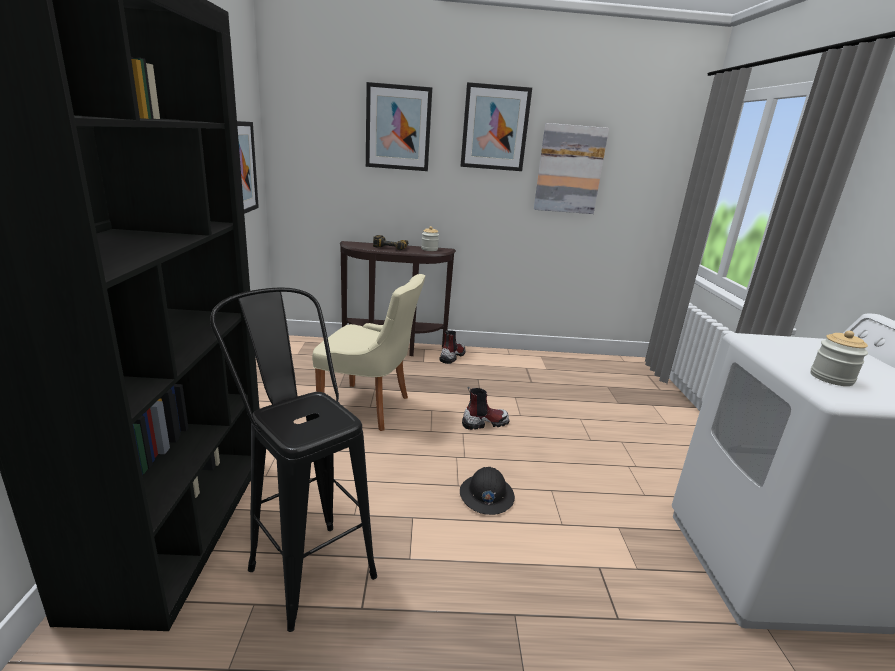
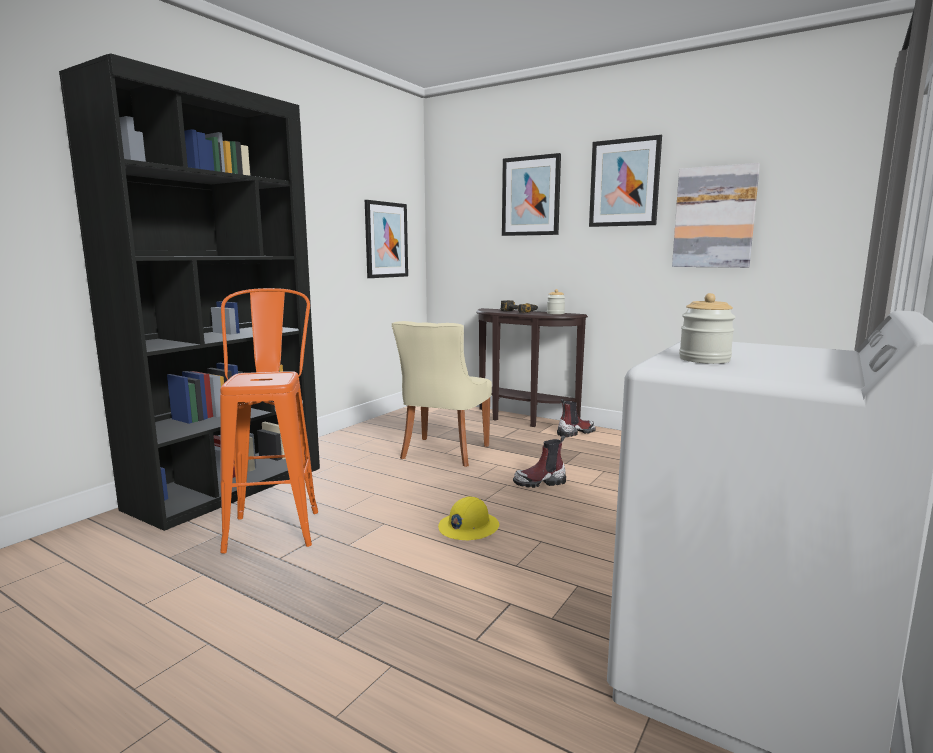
camera: 35 degrees right, 10 degrees down
black stool [210,287,377,632] -> orange stool [220,288,318,554]
beige chair [312,274,425,431] -> beige chair turned 60 degrees clockwise [392,321,492,467]
black hard hat [460,467,515,515] -> yellow hard hat [438,496,499,540]
boot [462,387,510,430] -> boot turned 150 degrees clockwise [513,435,566,488]

